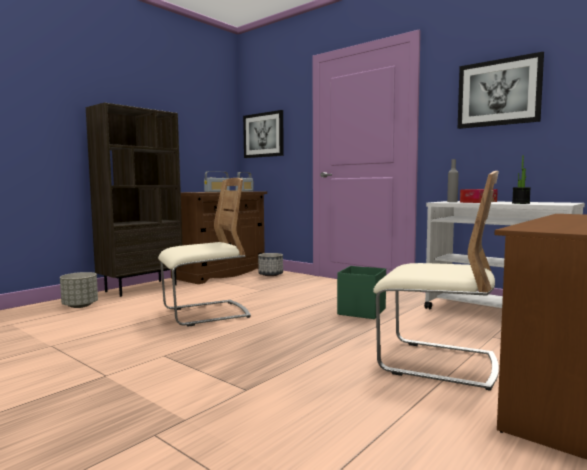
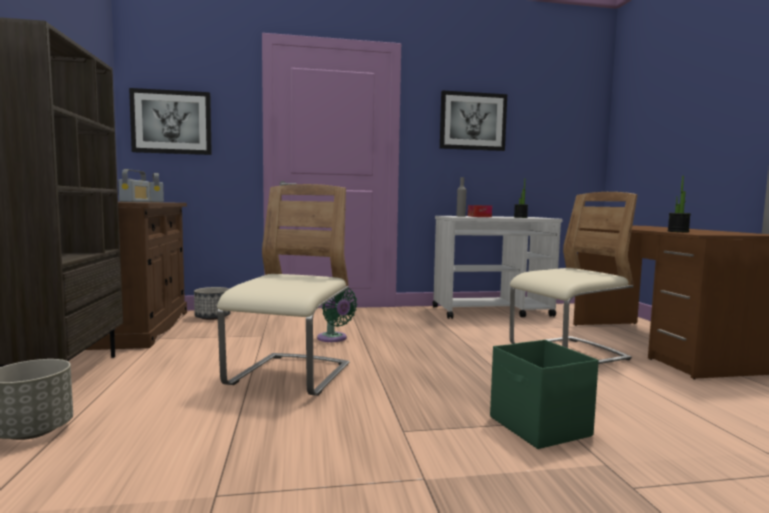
camera: 50 degrees left, 0 degrees up
green storage box [337,266,386,319] -> green storage box moved to [490,340,599,449]
none -> green fan [317,288,357,342]
none -> potted plant [667,176,691,232]

